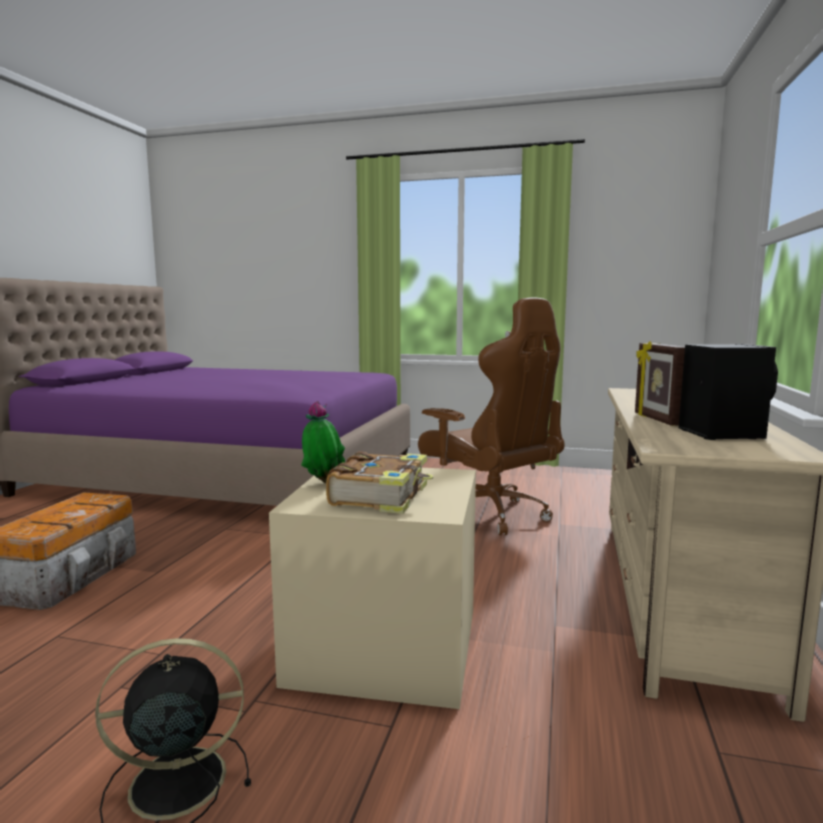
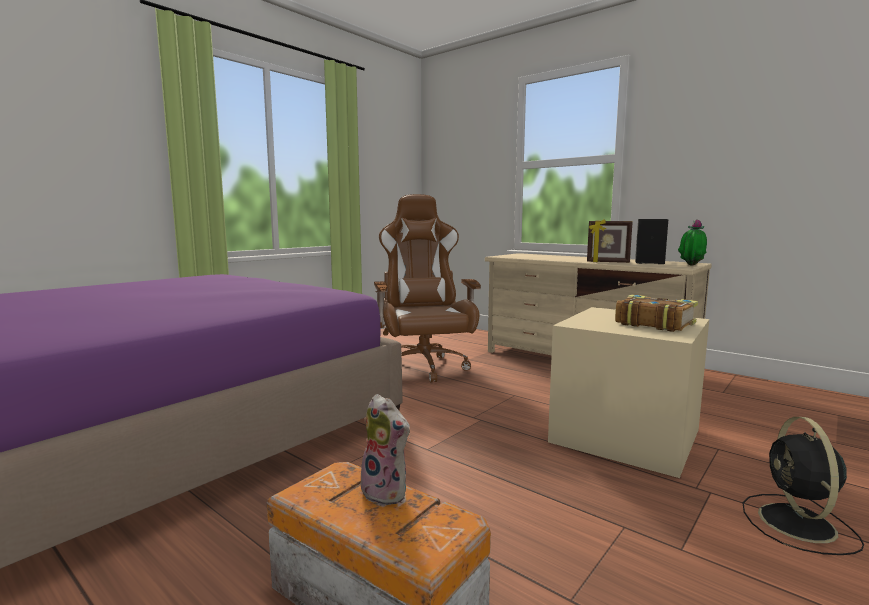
camera: 65 degrees left, 0 degrees up
potted plant [301,401,345,483] -> potted plant moved to [678,219,707,266]
brown office chair [418,298,565,535] -> brown office chair turned 90 degrees counterclockwise [374,194,481,382]
none -> plush toy [360,394,410,506]

